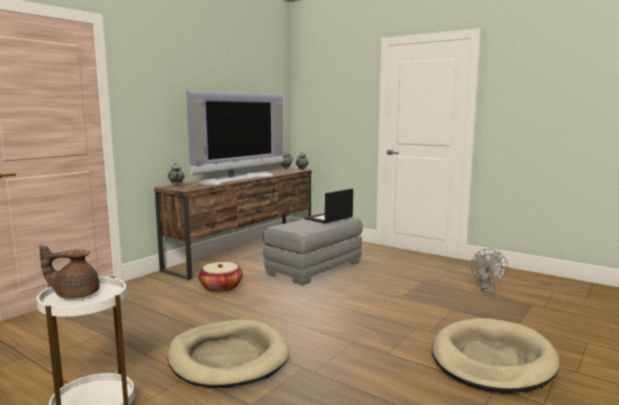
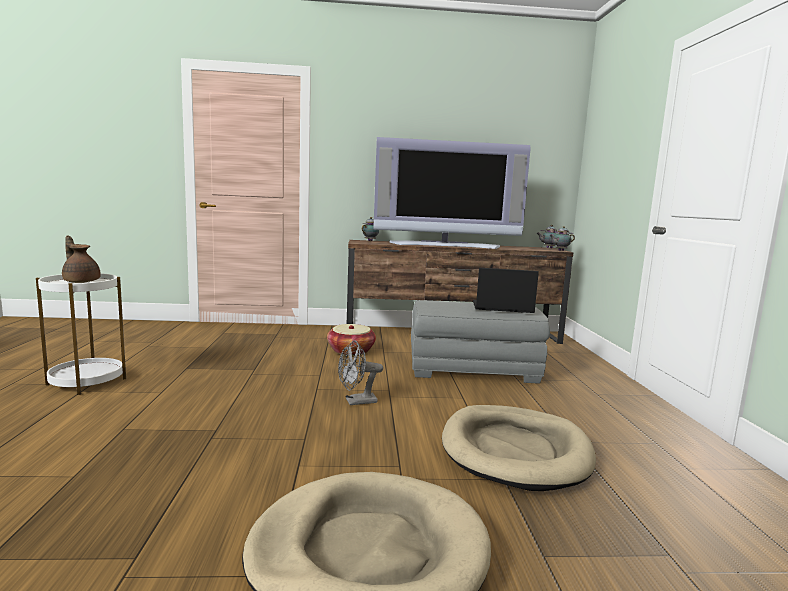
camera: 50 degrees right, 0 degrees up
beige dog bed [167,319,290,388] -> beige dog bed moved to [442,405,596,491]
grey fan [471,249,508,293] -> grey fan moved to [338,340,383,405]

